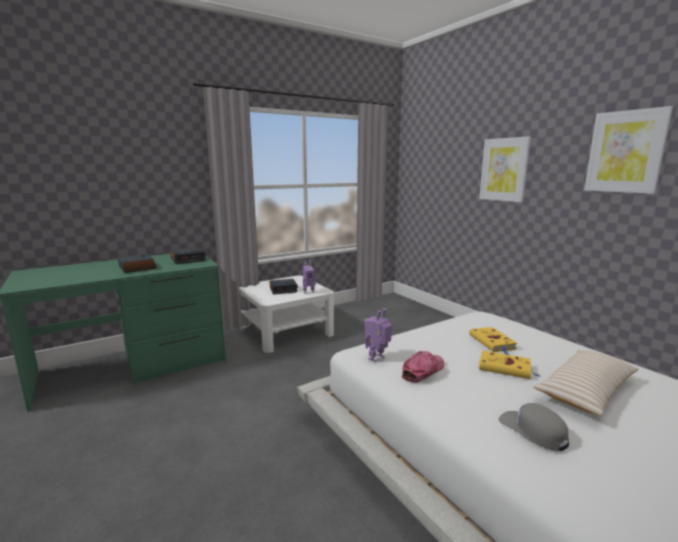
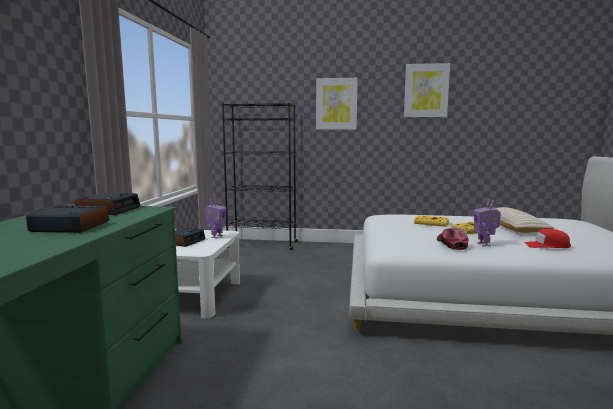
camera: 50 degrees left, 5 degrees down
toy robot [364,308,392,362] -> toy robot moved to [474,199,501,246]
grey cap [498,403,569,451] -> red cap [524,229,571,248]
none -> black bookcase [222,103,298,250]

